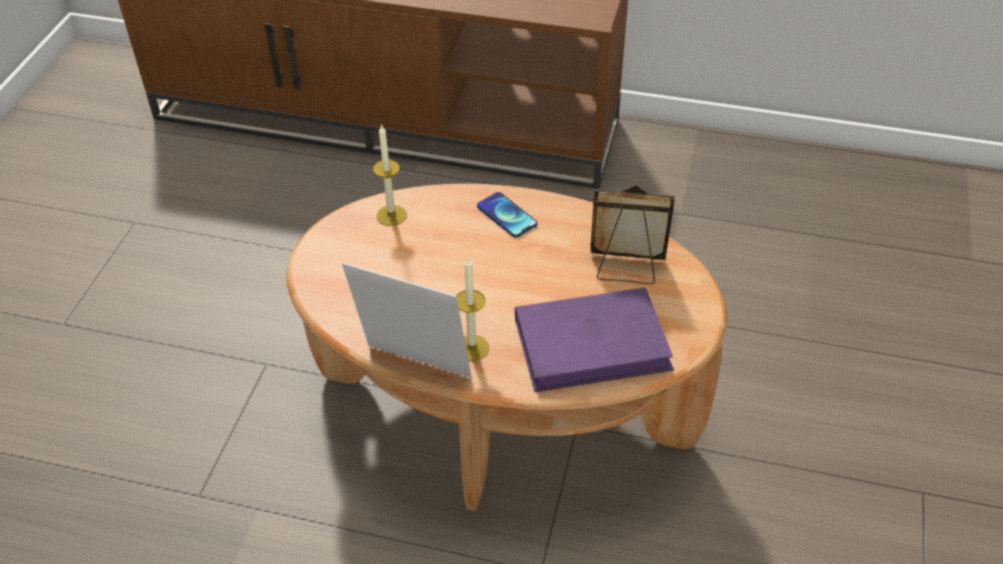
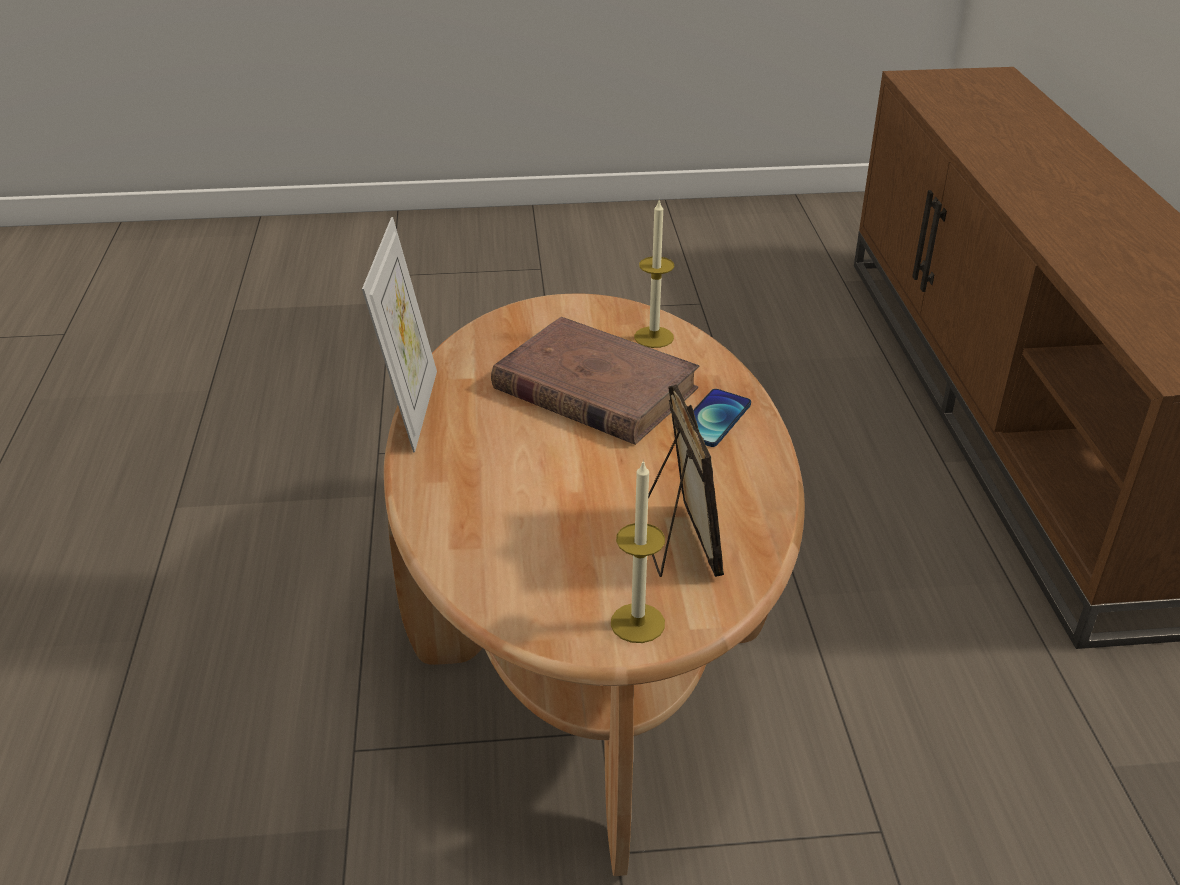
camera: 70 degrees right, 10 degrees down
candle [457,258,489,361] -> candle moved to [611,459,665,643]
purple book [515,287,674,392] -> none
none -> brown book [491,317,700,445]

